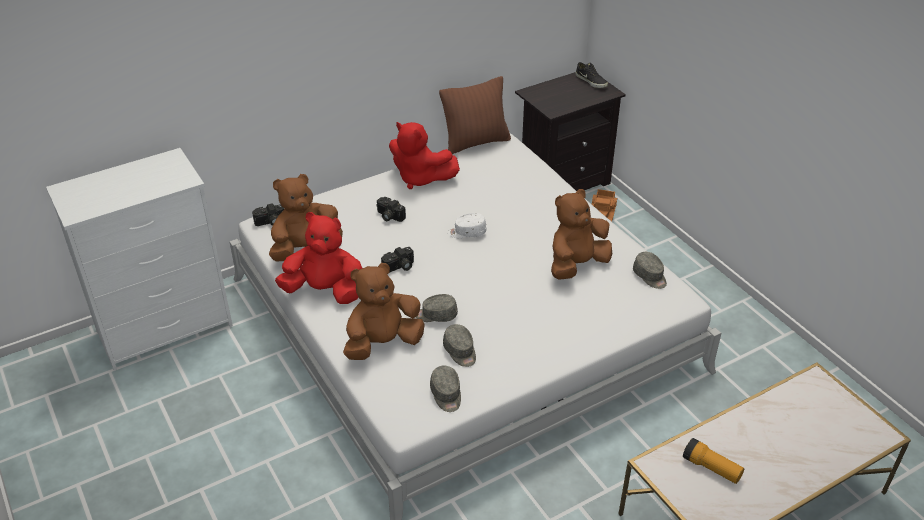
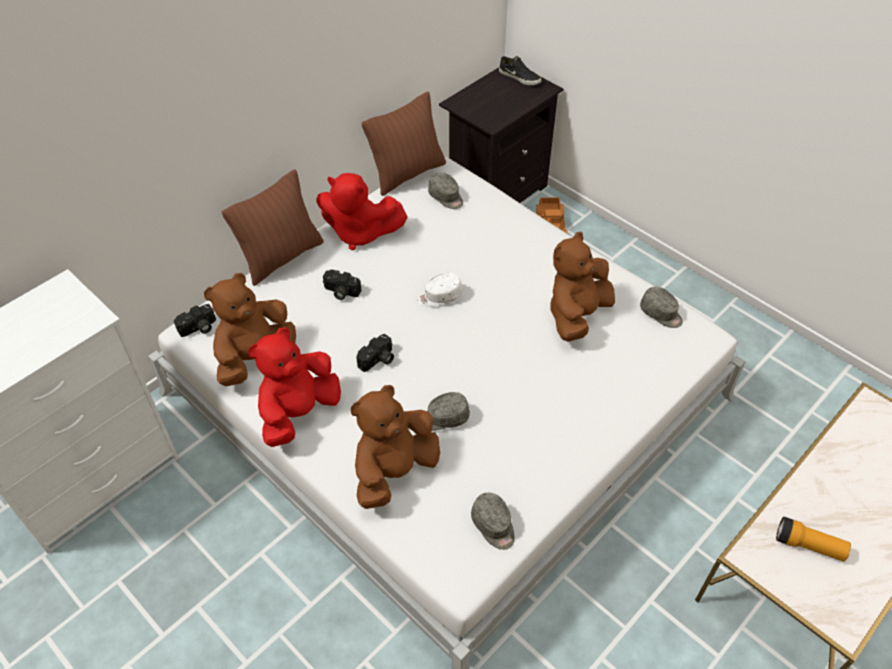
camera: 15 degrees left, 10 degrees up
red plush toy [275,212,362,304] -> red plush toy turned 45 degrees counterclockwise [248,327,341,447]
grey cap [443,324,476,367] -> grey cap moved to [428,172,463,209]
none -> brown pillow [221,169,323,286]

